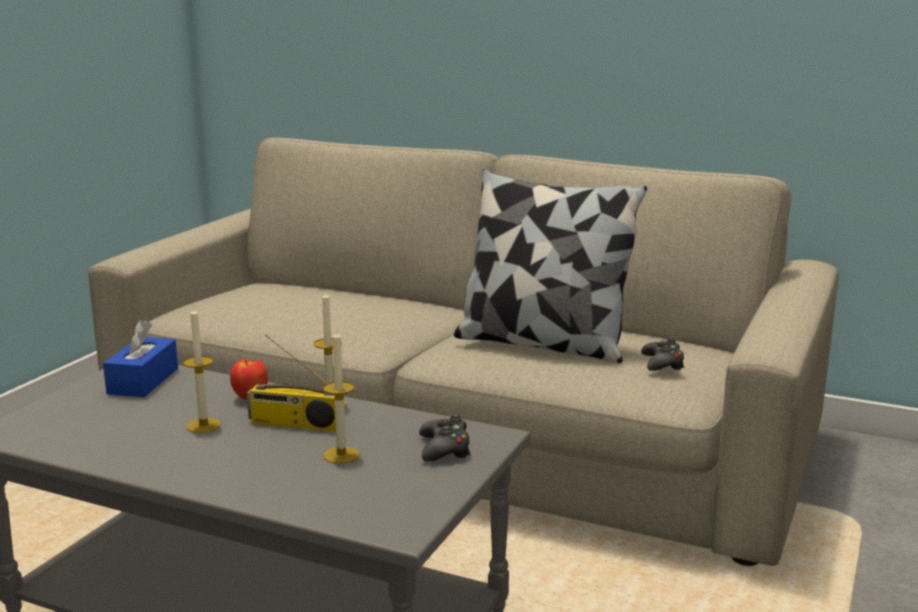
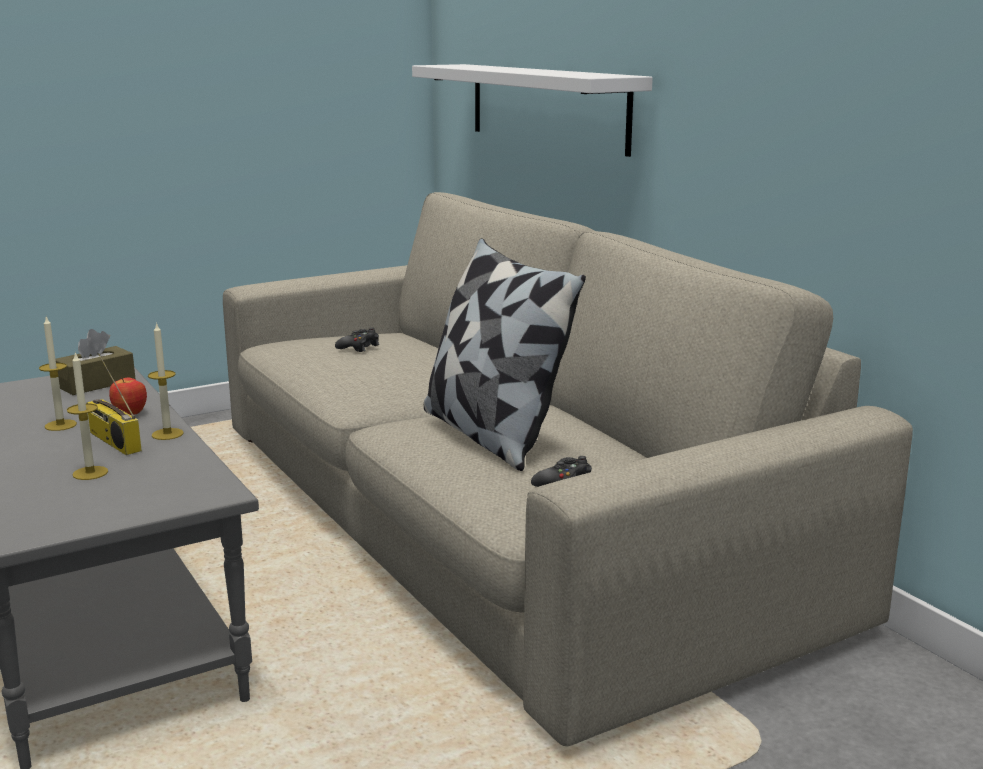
camera: 35 degrees right, 0 degrees up
blue tissue box [103,320,178,397] -> brown tissue box [56,329,136,395]
black game controller [419,414,471,462] -> black game controller moved to [335,327,379,352]
none -> white shelf [412,64,653,157]

